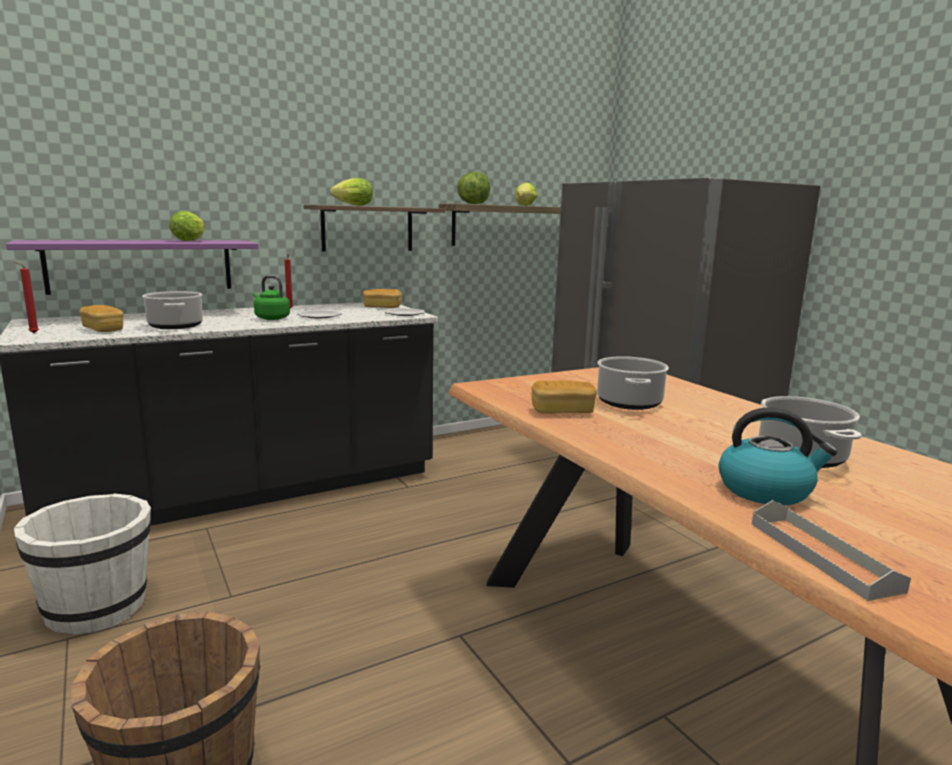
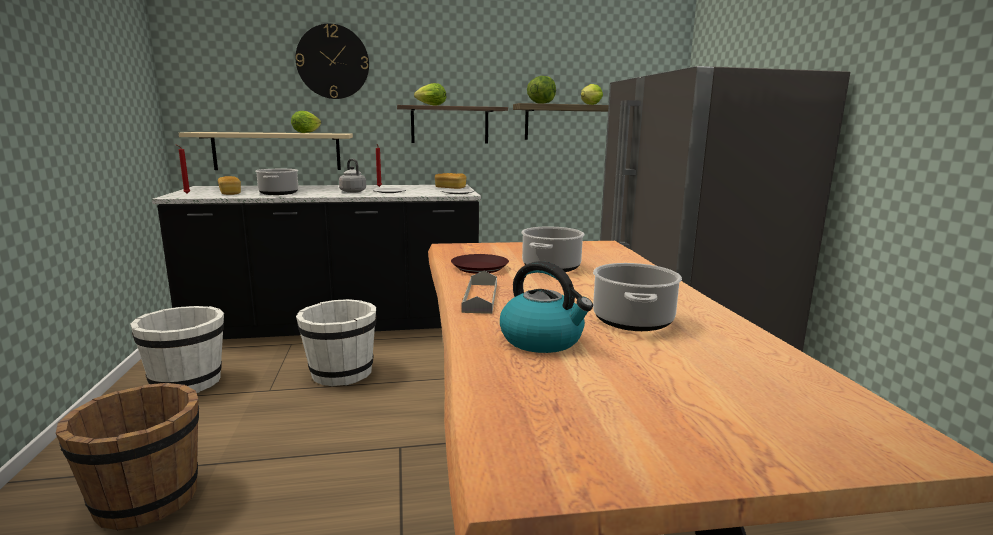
camera: 20 degrees right, 0 degrees up
purple shelf [6,240,259,295] -> beige shelf [179,132,353,170]
green kettle [253,276,290,320] -> grey kettle [339,159,366,193]
bread [532,380,597,414] -> brown plate [451,254,509,274]
grey tray [752,500,911,601] -> grey tray moved to [461,271,497,314]
none -> wall clock [296,24,369,99]
none -> white bucket [296,299,377,386]

